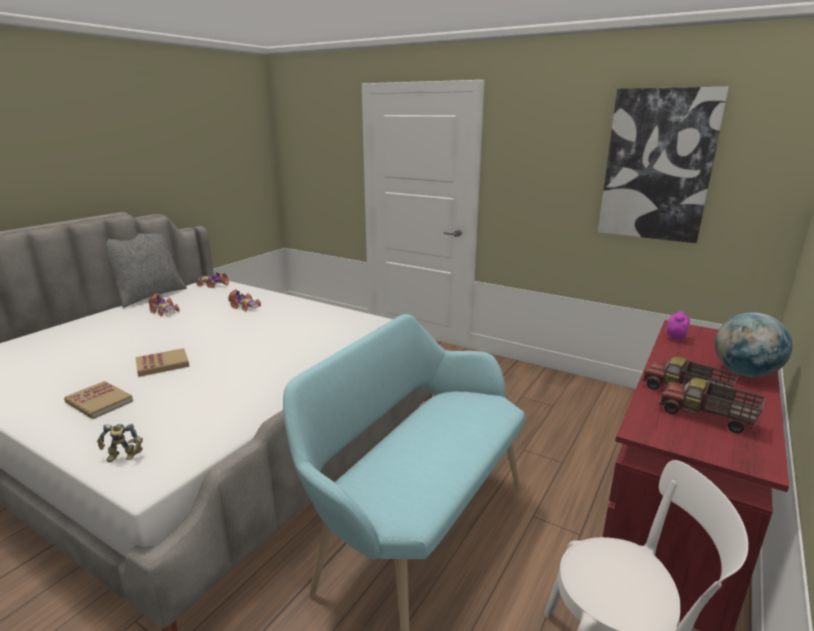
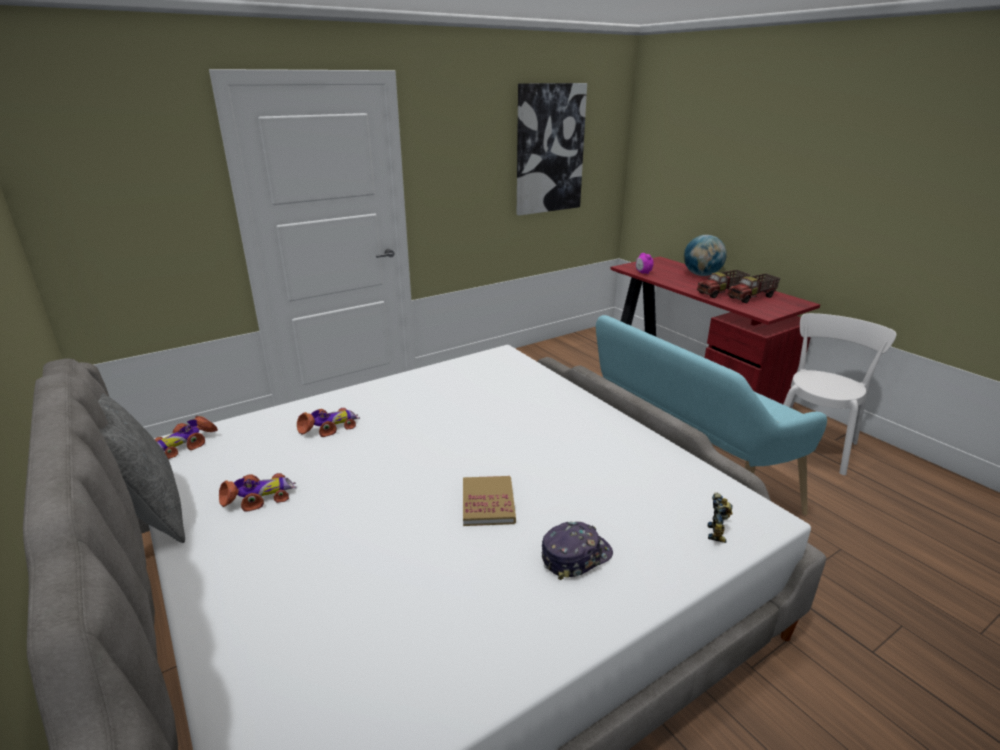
camera: 65 degrees left, 5 degrees up
book [64,381,133,419] -> cap [541,522,613,580]

